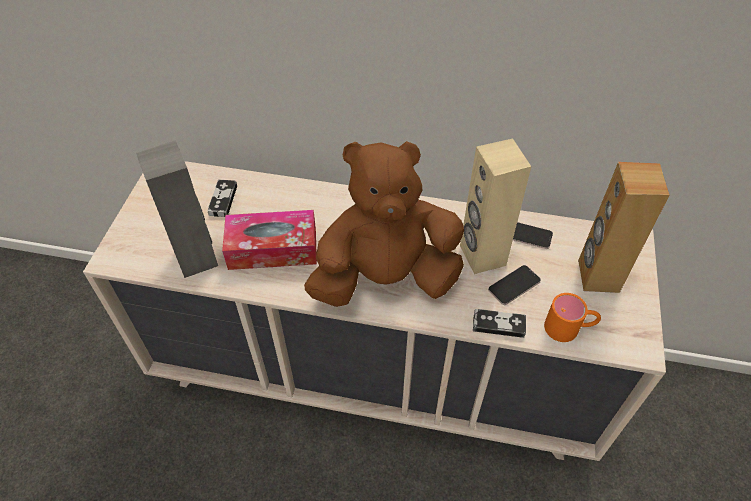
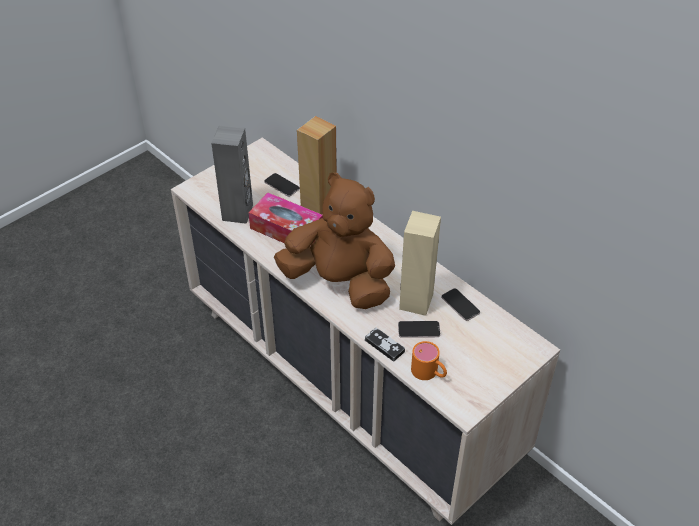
camera: 35 degrees right, 5 degrees down
game controller [208,180,237,217] -> phone [264,173,300,197]
brown speaker [578,162,670,293] -> brown speaker moved to [297,116,337,215]

